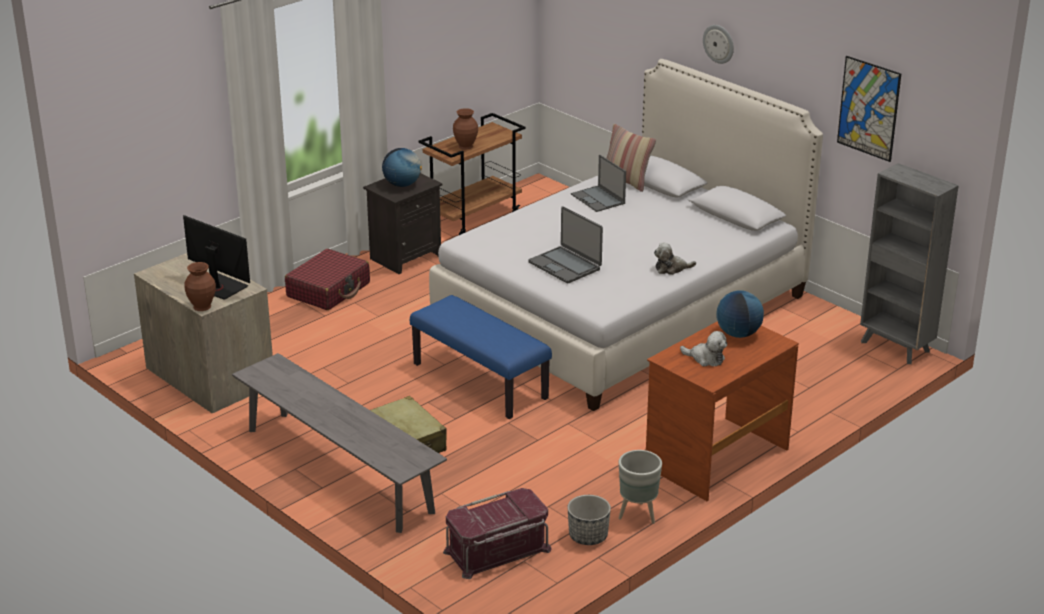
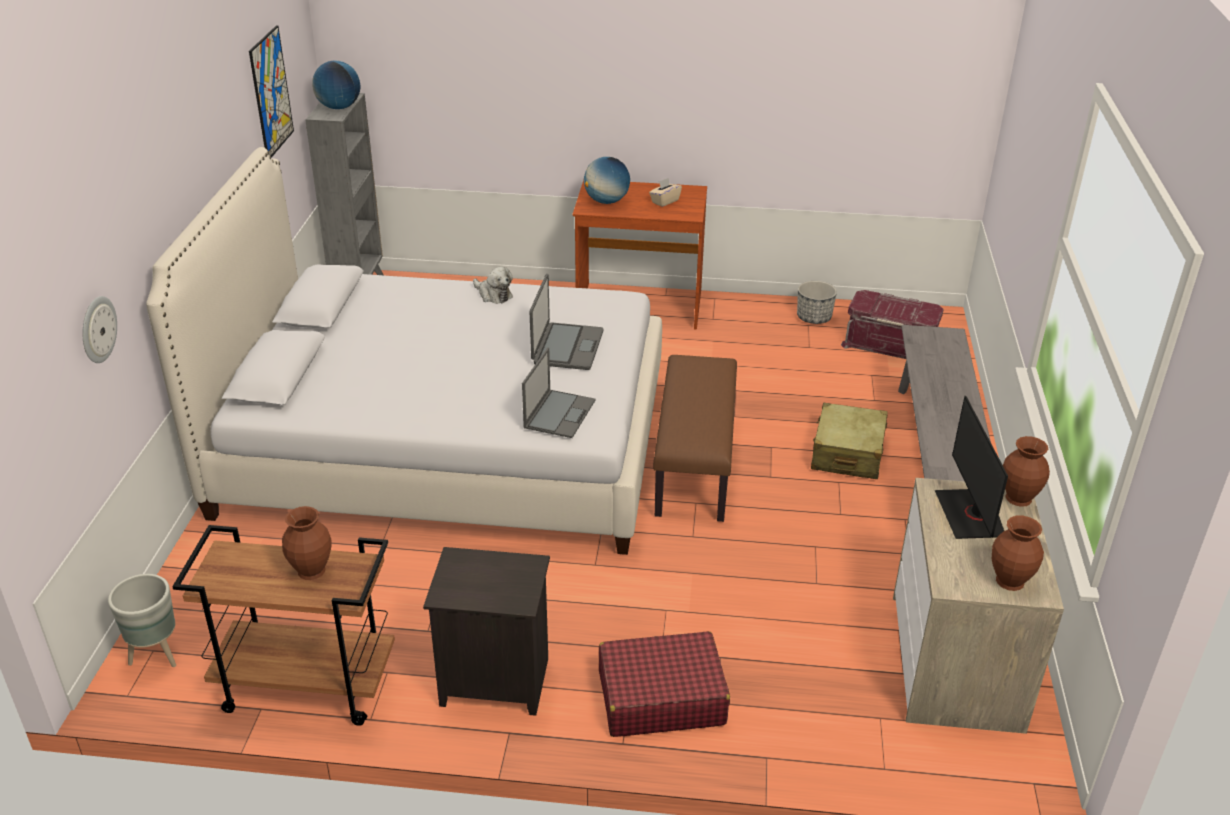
camera: 130 degrees left, 5 degrees up
globe [382,148,422,187] -> globe moved to [312,61,360,109]
blue bench [410,295,552,419] -> brown bench [653,355,737,522]
laptop [571,155,626,212] -> laptop moved to [522,347,596,438]
pillow [606,124,656,192] -> none
grey planter [618,450,662,524] -> grey planter moved to [108,574,176,667]
plush toy [680,331,727,367] -> beige tissue box [649,178,682,207]
wall clock [703,25,734,64] -> wall clock moved to [82,296,117,363]
none -> brown vase [992,516,1044,591]

